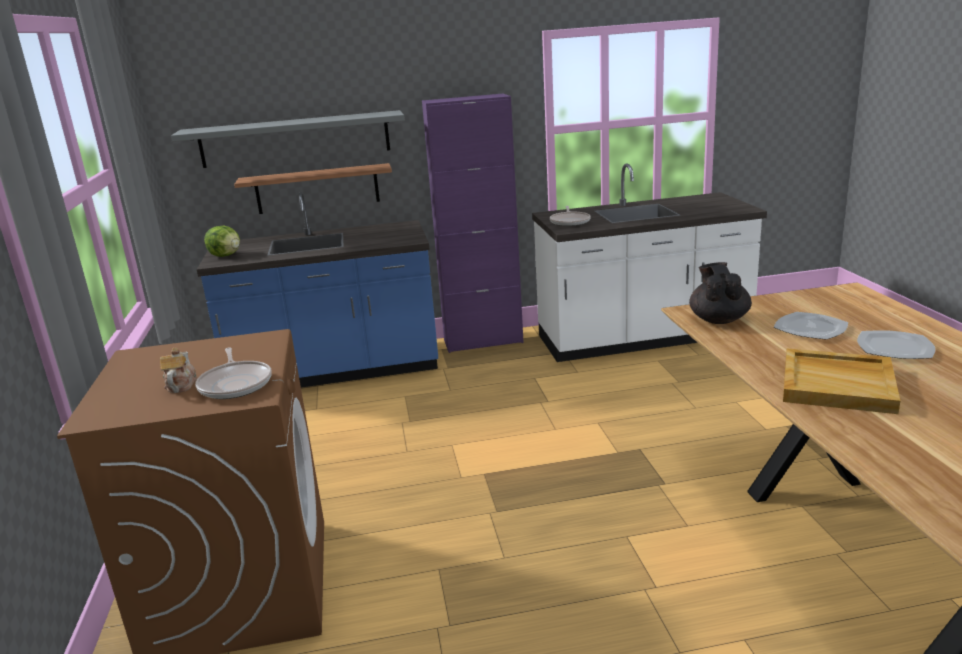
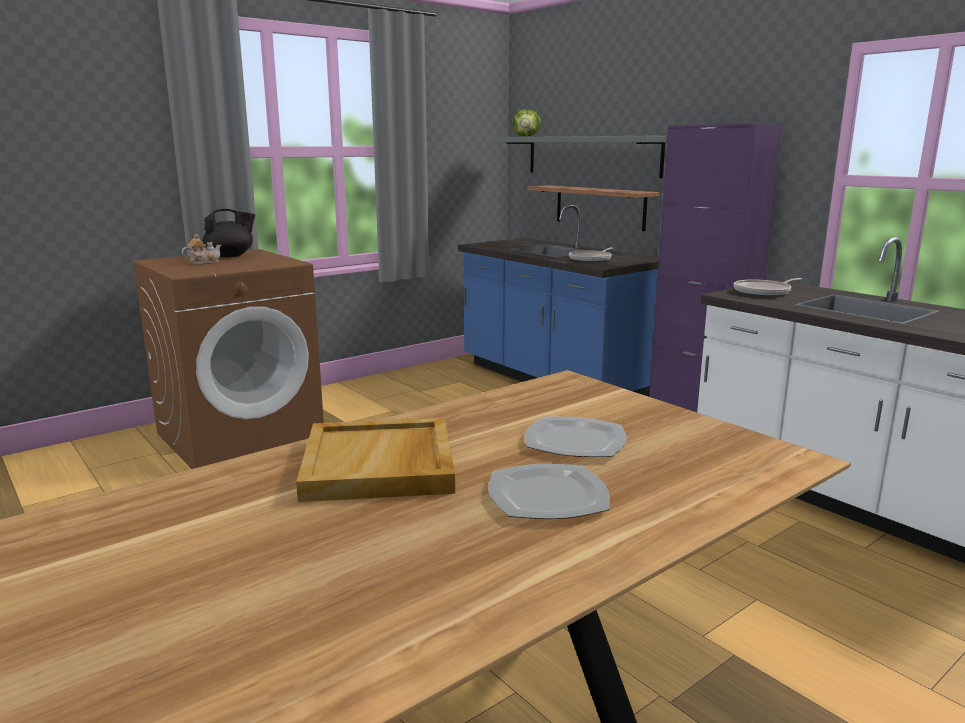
camera: 60 degrees right, 5 degrees down
frying pan [195,347,272,399] -> frying pan moved to [569,247,613,262]
lettuce [204,226,240,257] -> lettuce moved to [513,109,541,137]
black teapot [689,262,752,324] -> black teapot moved to [202,209,255,257]

